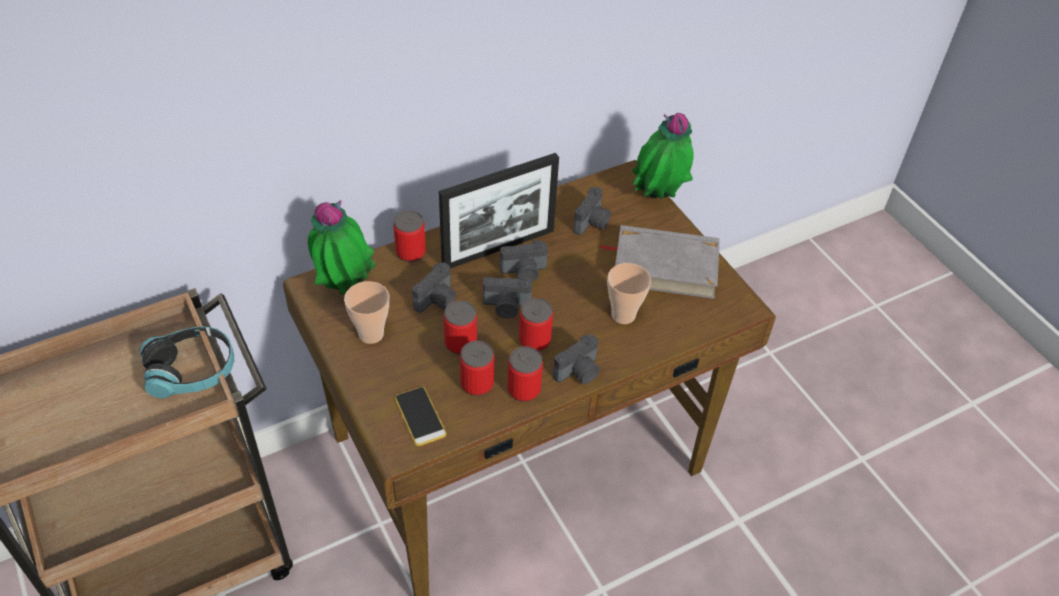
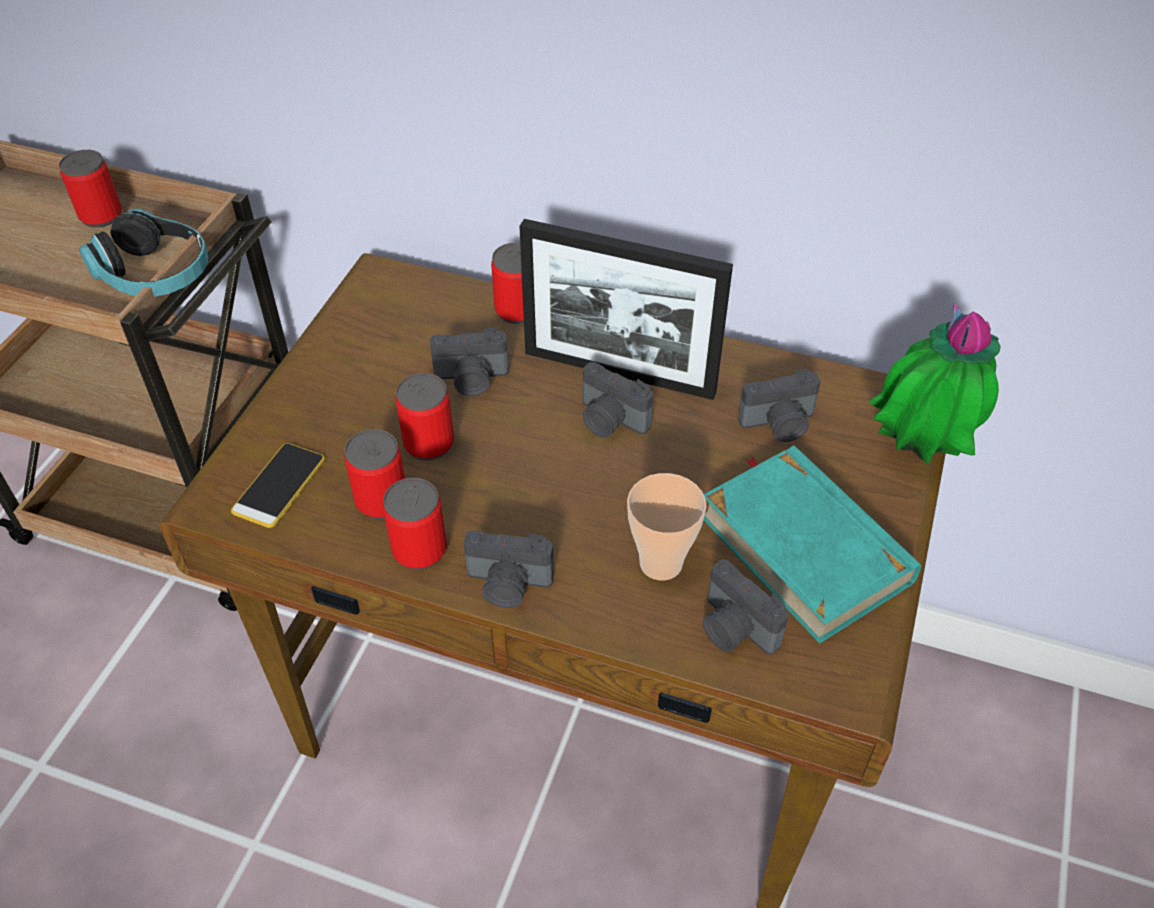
camera: 50 degrees right, 0 degrees up
potted plant [308,200,375,294] -> none
cup [344,281,389,344] -> none
camera [483,276,532,319] -> camera moved to [702,559,789,655]
can [519,298,553,351] -> can moved to [59,150,122,228]
grey book [599,225,720,299] -> turquoise book [704,445,921,644]

